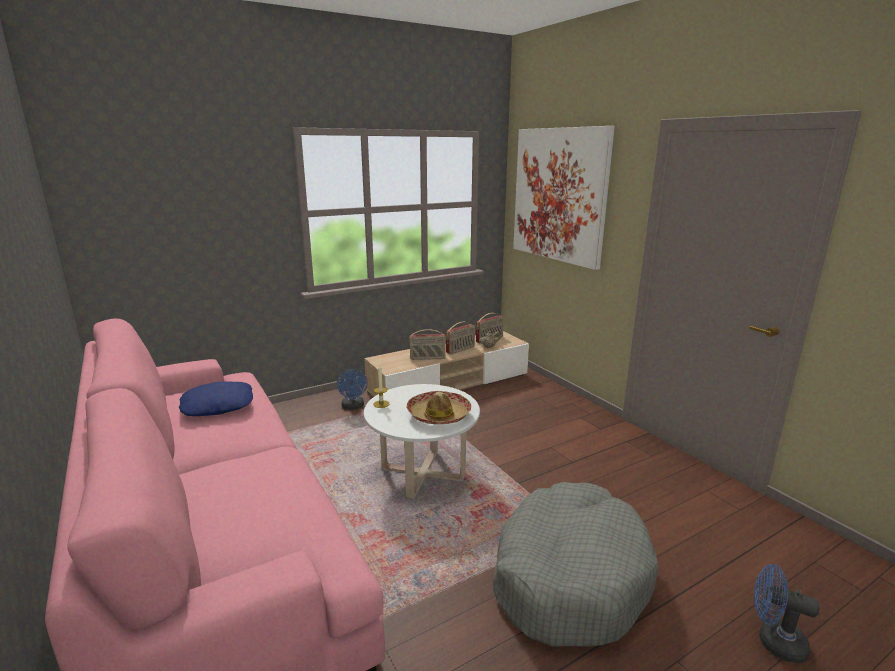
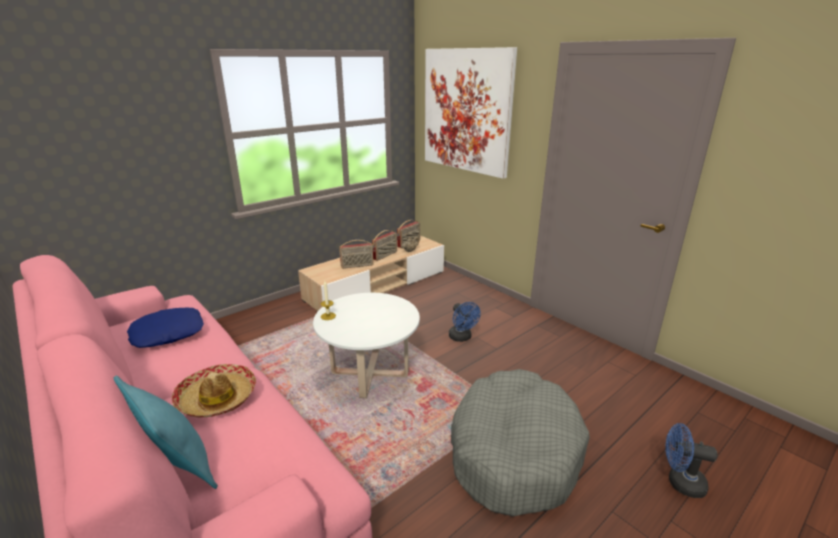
camera: 10 degrees left, 5 degrees up
blue fan [337,369,368,410] -> blue fan moved to [449,302,481,342]
hat [406,391,471,424] -> hat moved to [171,364,256,418]
none -> turquoise pillow [114,376,218,489]

